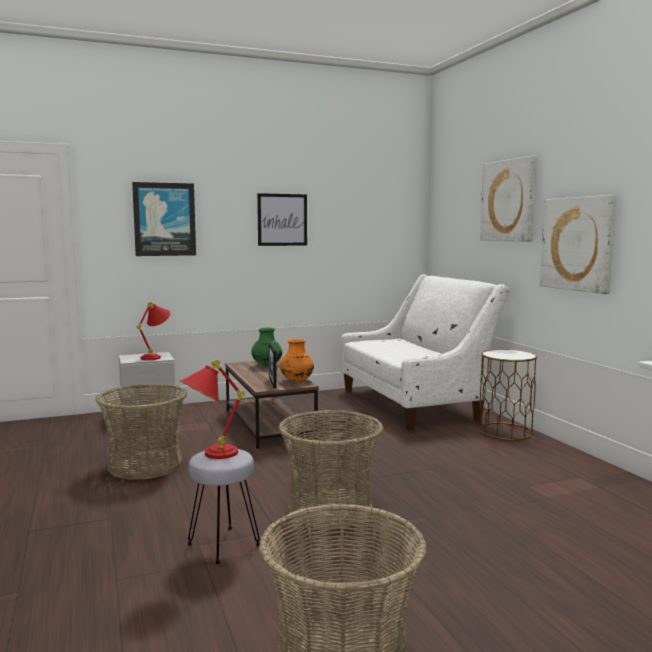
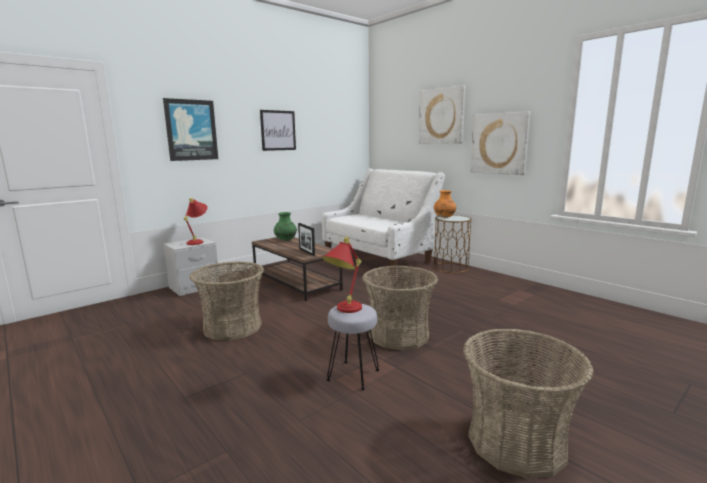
camera: 20 degrees left, 5 degrees up
orange vase [280,339,314,382] -> orange vase moved to [434,190,456,218]

